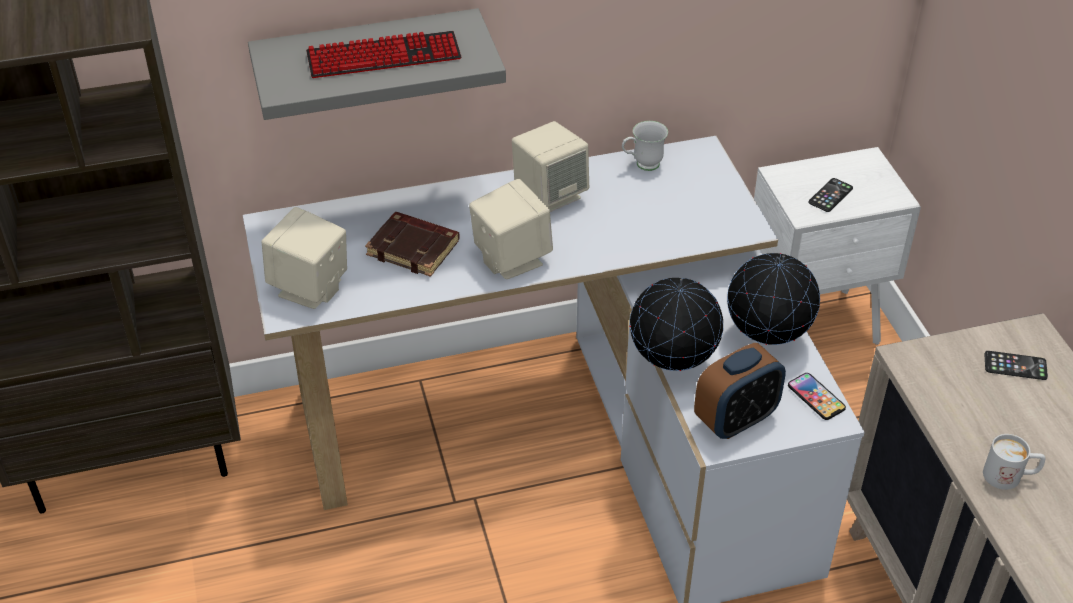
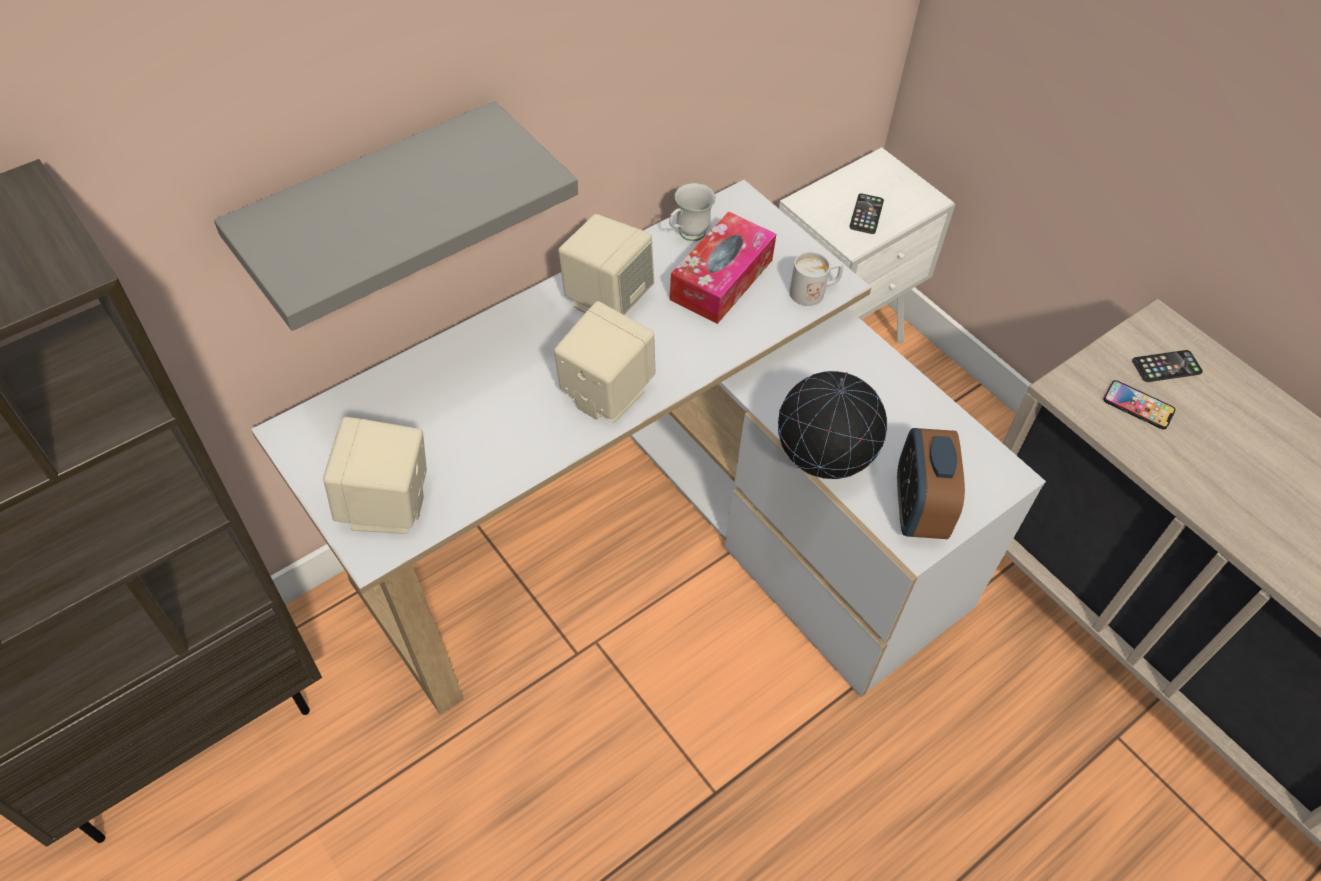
camera: 25 degrees left, 10 degrees up
keyboard [306,31,461,78] -> none
brown book [365,212,460,277] -> none
alarm clock [694,343,786,439] -> alarm clock turned 150 degrees clockwise [897,428,965,539]
globe [727,253,820,345] -> none
phone [788,373,846,420] -> phone moved to [1103,380,1175,429]
white mug [983,434,1045,490] -> white mug moved to [789,252,843,306]
none -> tissue box [669,212,776,324]

